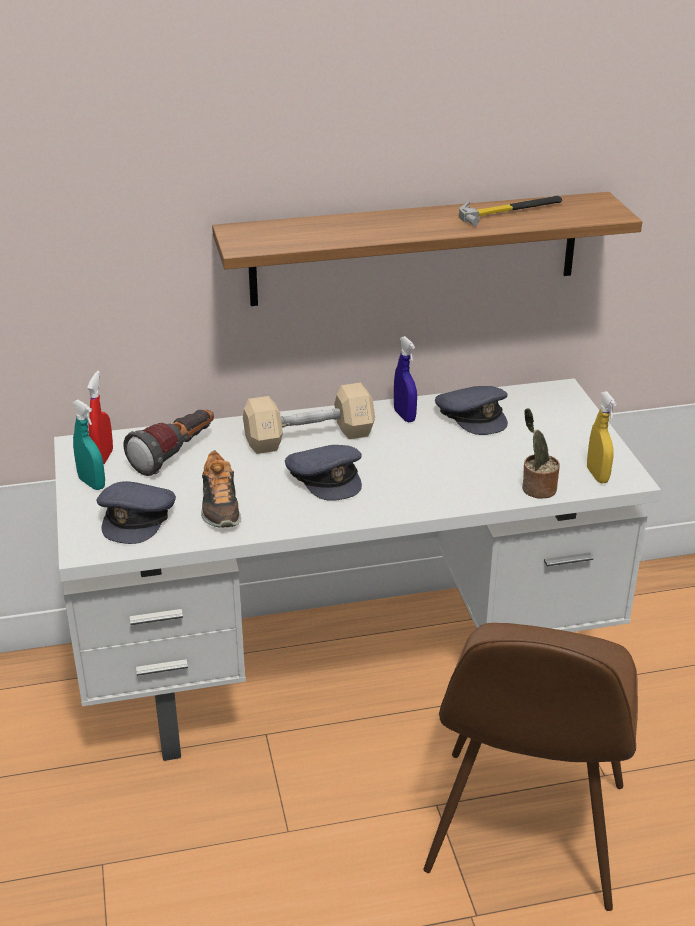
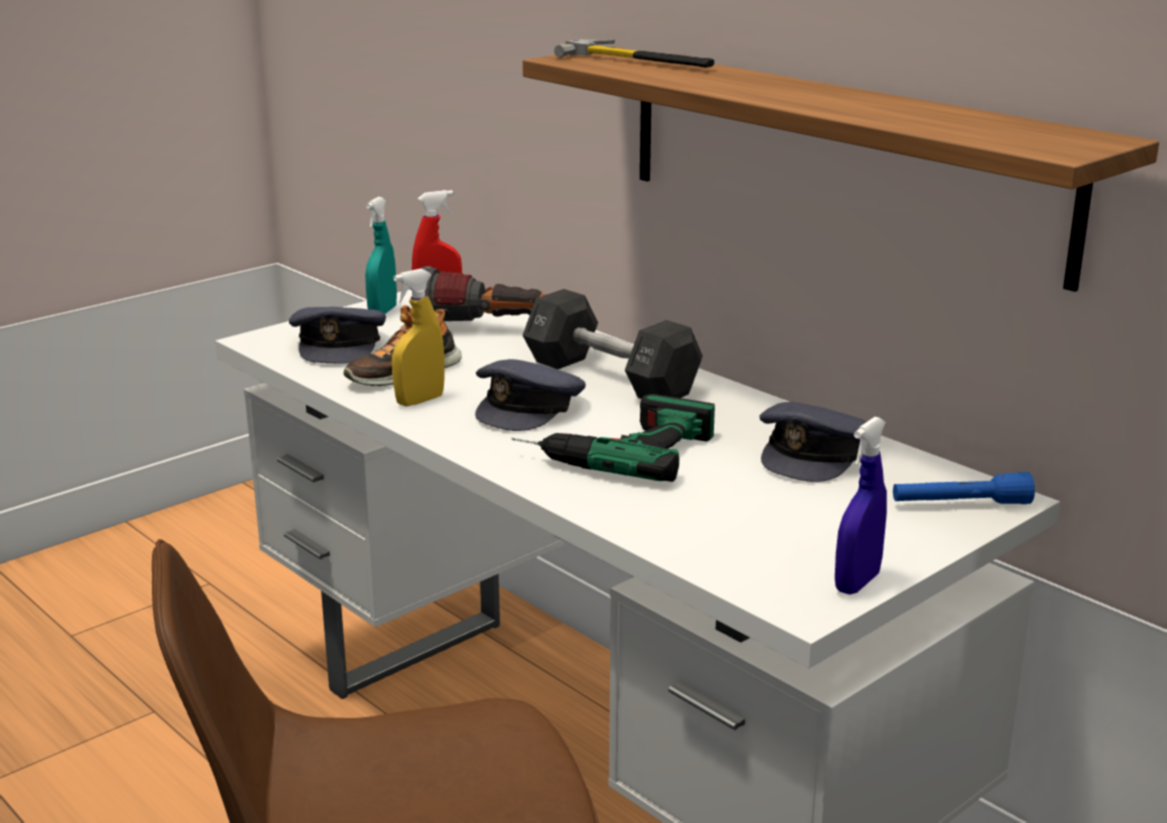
camera: 60 degrees right, 10 degrees down
grey cap [97,481,176,544] -> grey cap turned 75 degrees counterclockwise [289,307,386,364]
beige dumbbell [243,382,375,454] -> black dumbbell [522,289,703,399]
blue spray bottle [394,336,417,422] -> blue spray bottle moved to [835,417,887,595]
hammer [459,196,562,227] -> hammer moved to [554,39,714,68]
potted plant [522,408,560,499] -> none
yellow spray bottle [587,391,616,483] -> yellow spray bottle moved to [392,269,445,406]
none -> power drill [511,394,715,482]
none -> blue flashlight [893,472,1035,504]

